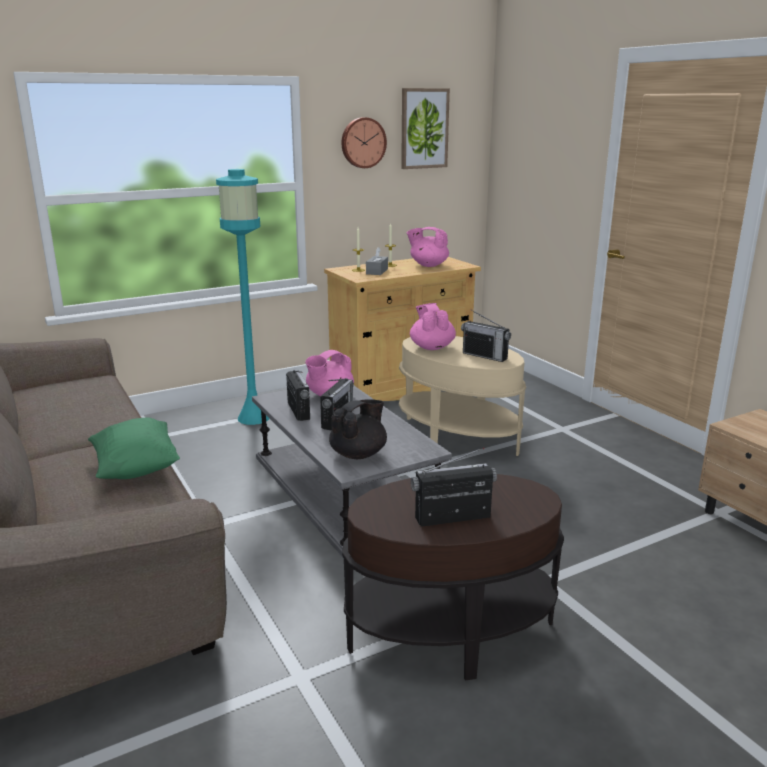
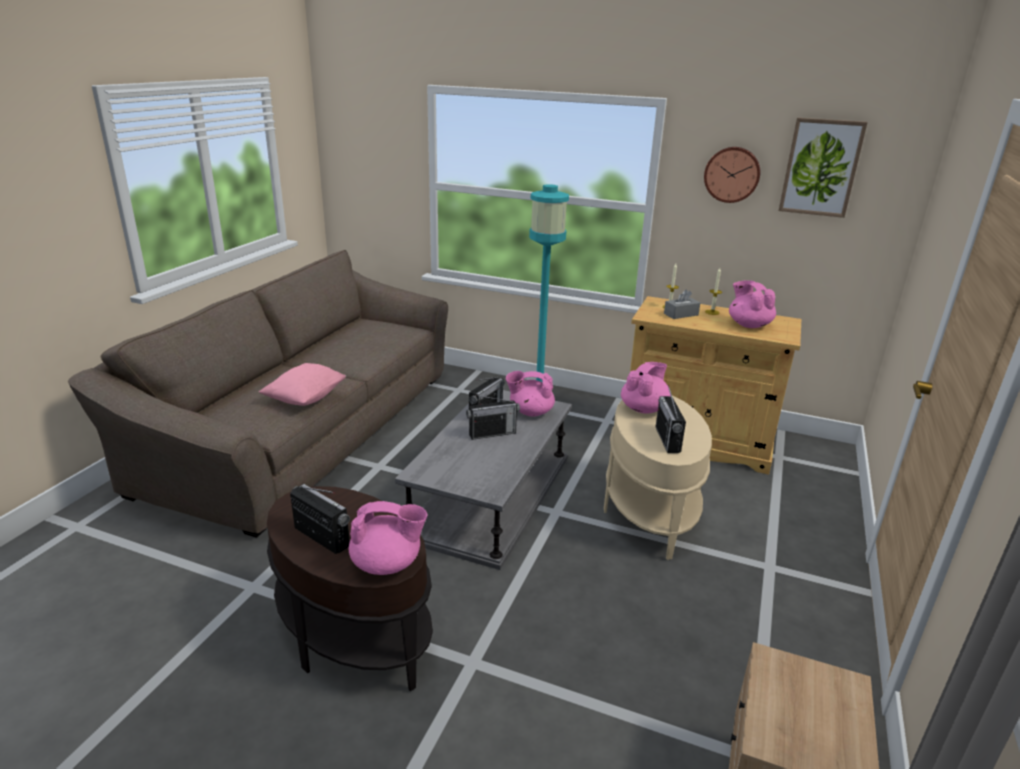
camera: 50 degrees right, 5 degrees up
green pillow [88,418,180,479] -> pink pillow [258,363,346,406]
black teapot [329,399,387,459] -> none
none -> pink teapot [349,501,427,575]

